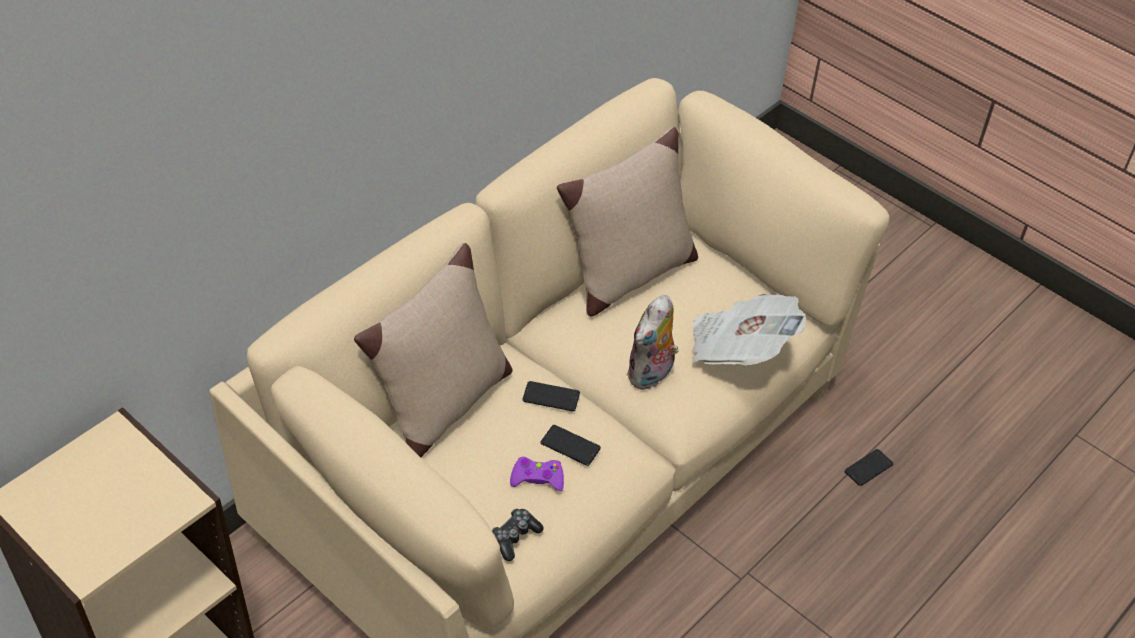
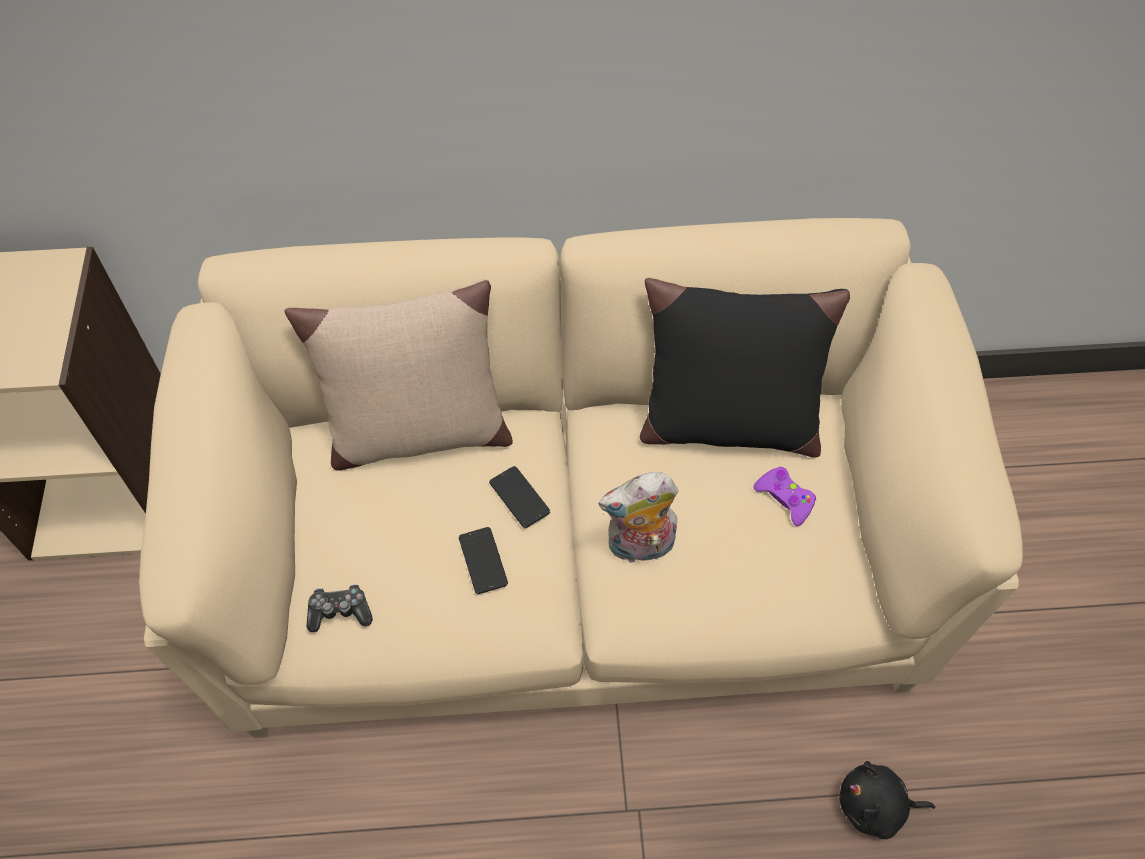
camera: 45 degrees right, 10 degrees up
purple game controller [510,457,564,491] -> purple game controller moved to [753,467,816,526]
beige pillow [557,127,698,316] -> black pillow [640,278,850,457]
newspaper [692,293,806,366] -> none
phone [844,449,893,486] -> black plush toy [840,761,935,839]

